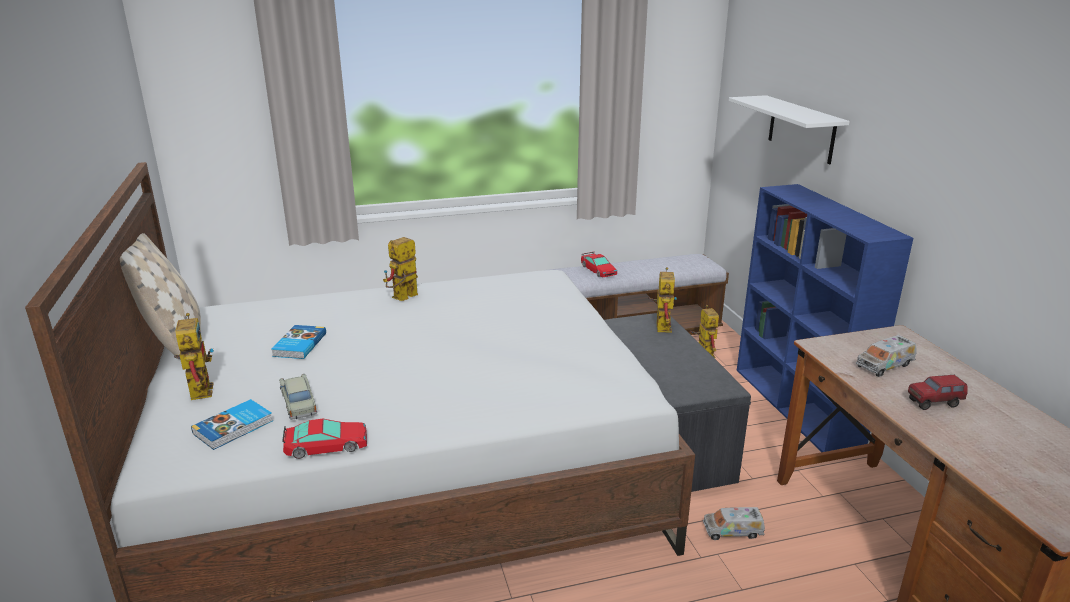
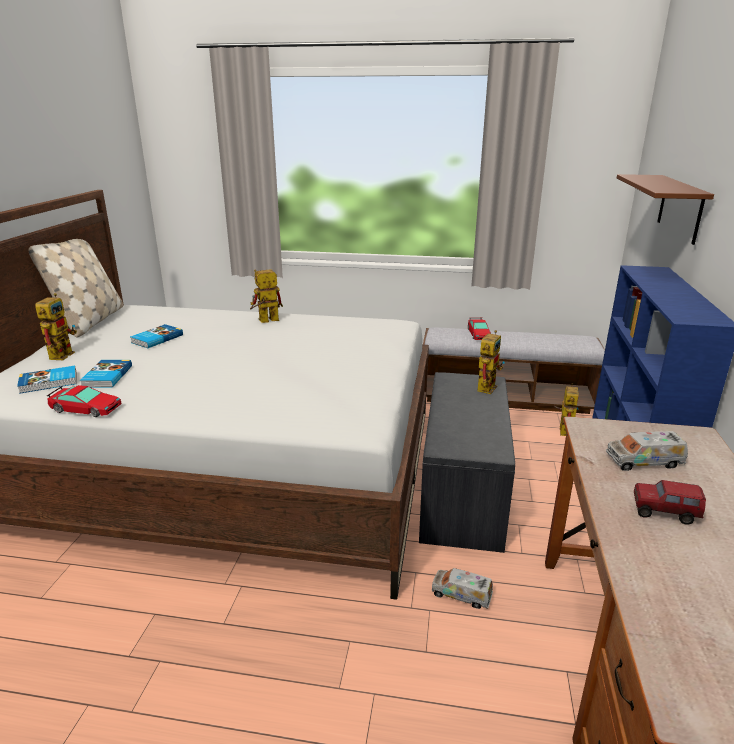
camera: 25 degrees right, 0 degrees up
beige toy car [279,374,317,420] -> book [80,360,132,388]
white shelf [729,95,850,165] -> brown shelf [617,174,714,245]

